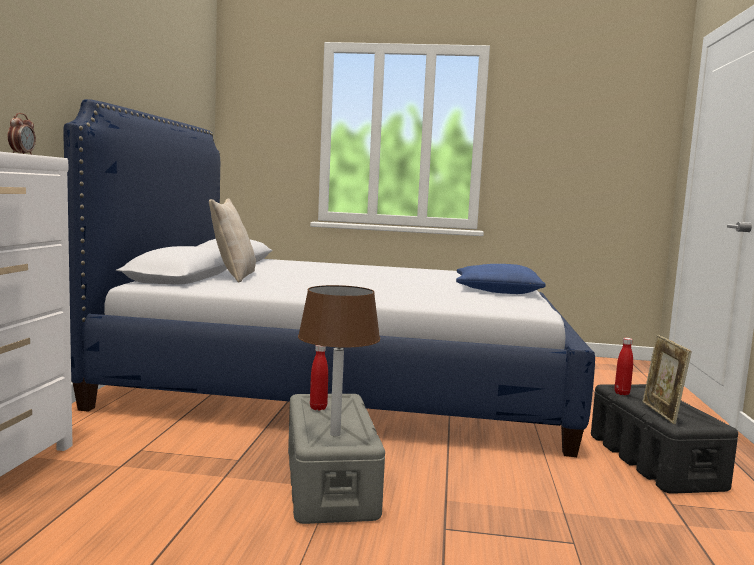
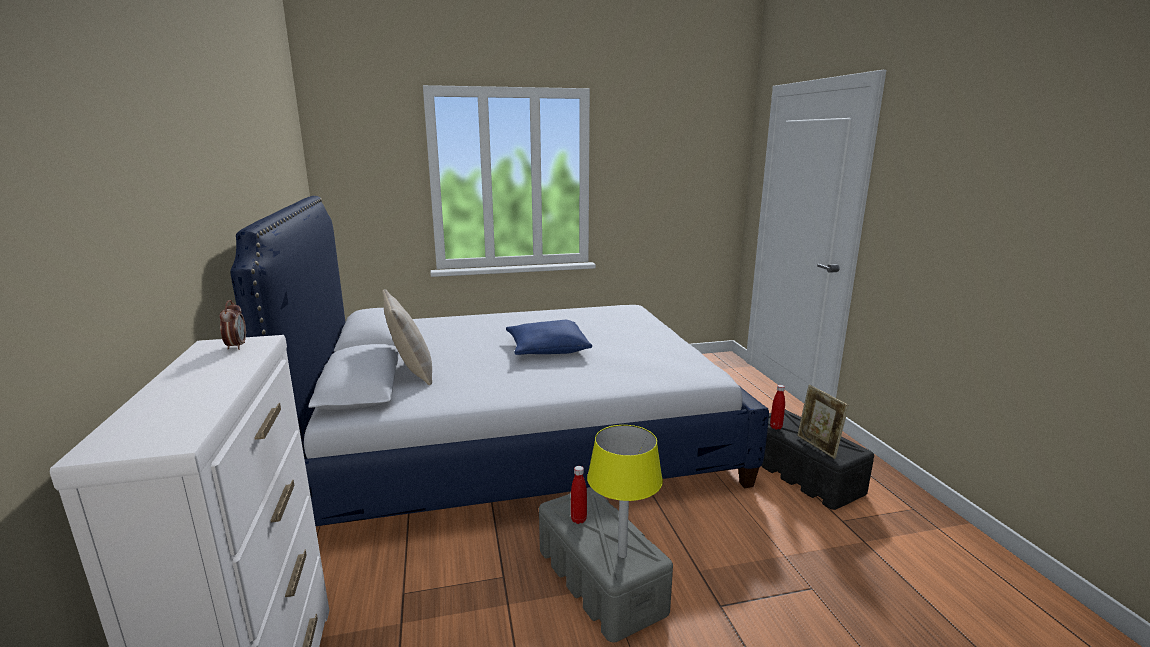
camera: 20 degrees left, 10 degrees up
brown table lamp [298,285,380,436] -> yellow table lamp [587,425,663,558]
blue pillow [456,264,546,294] -> blue pillow moved to [506,320,592,355]

